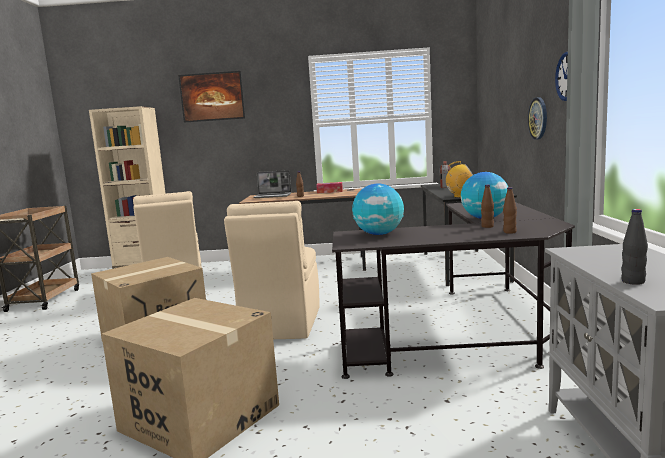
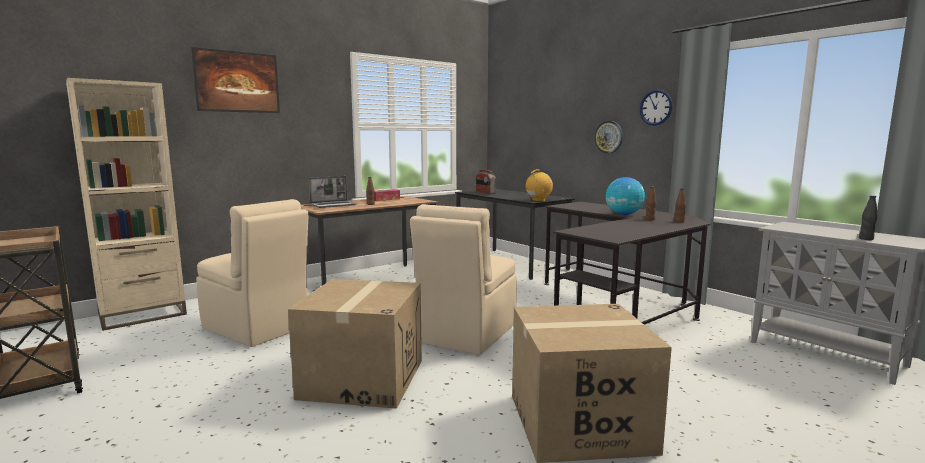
camera: 40 degrees left, 0 degrees up
beige chair [224,201,319,339] -> beige chair turned 60 degrees clockwise [410,204,517,355]
globe [352,184,404,235] -> none

